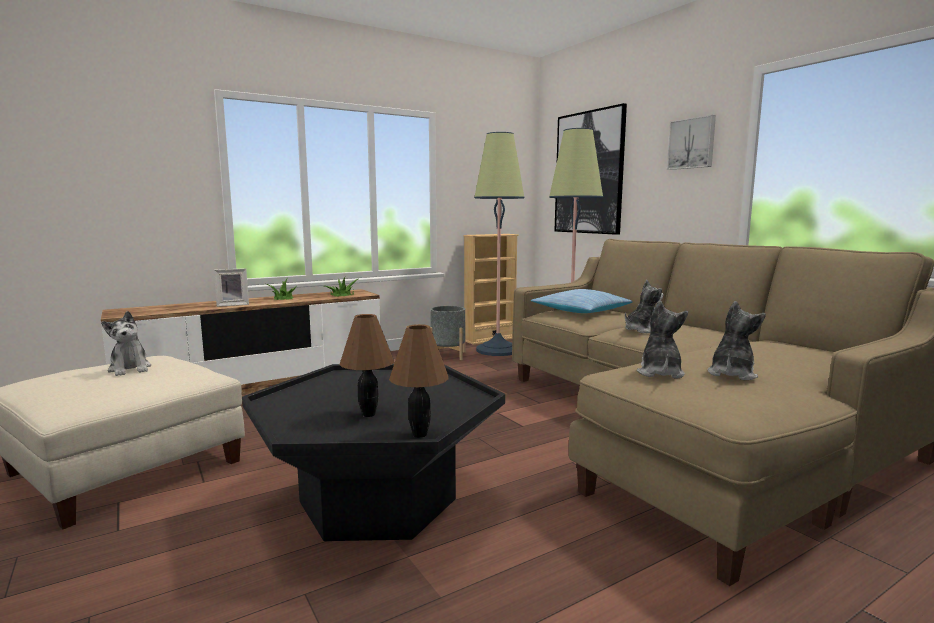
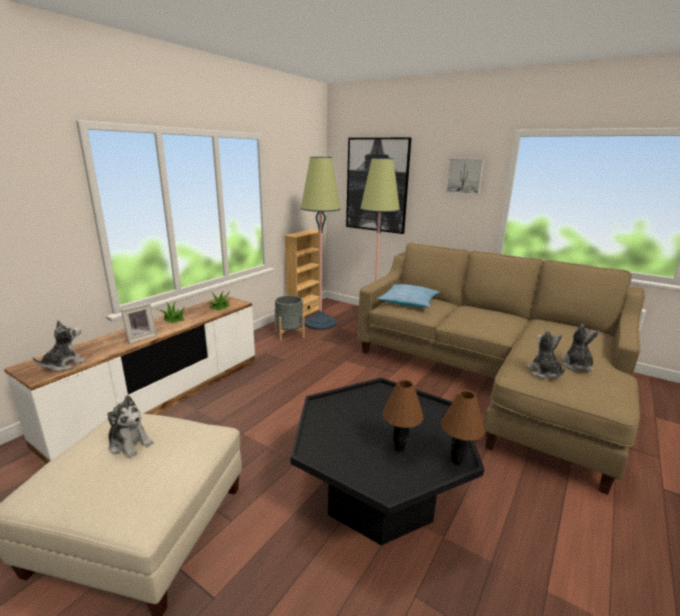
camera: 25 degrees left, 10 degrees up
plush toy [625,280,663,333] -> plush toy moved to [32,320,86,371]

